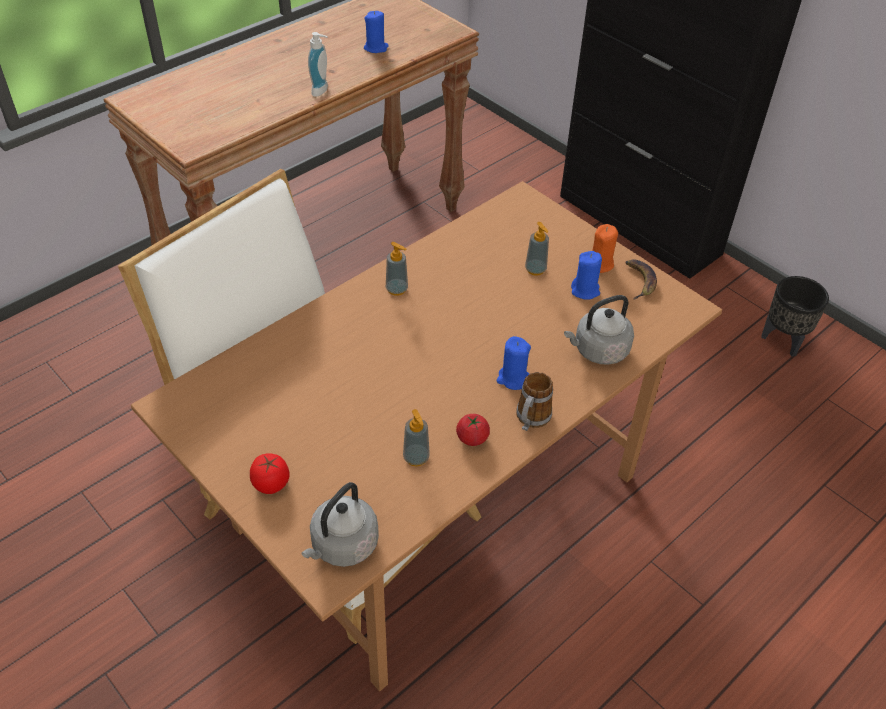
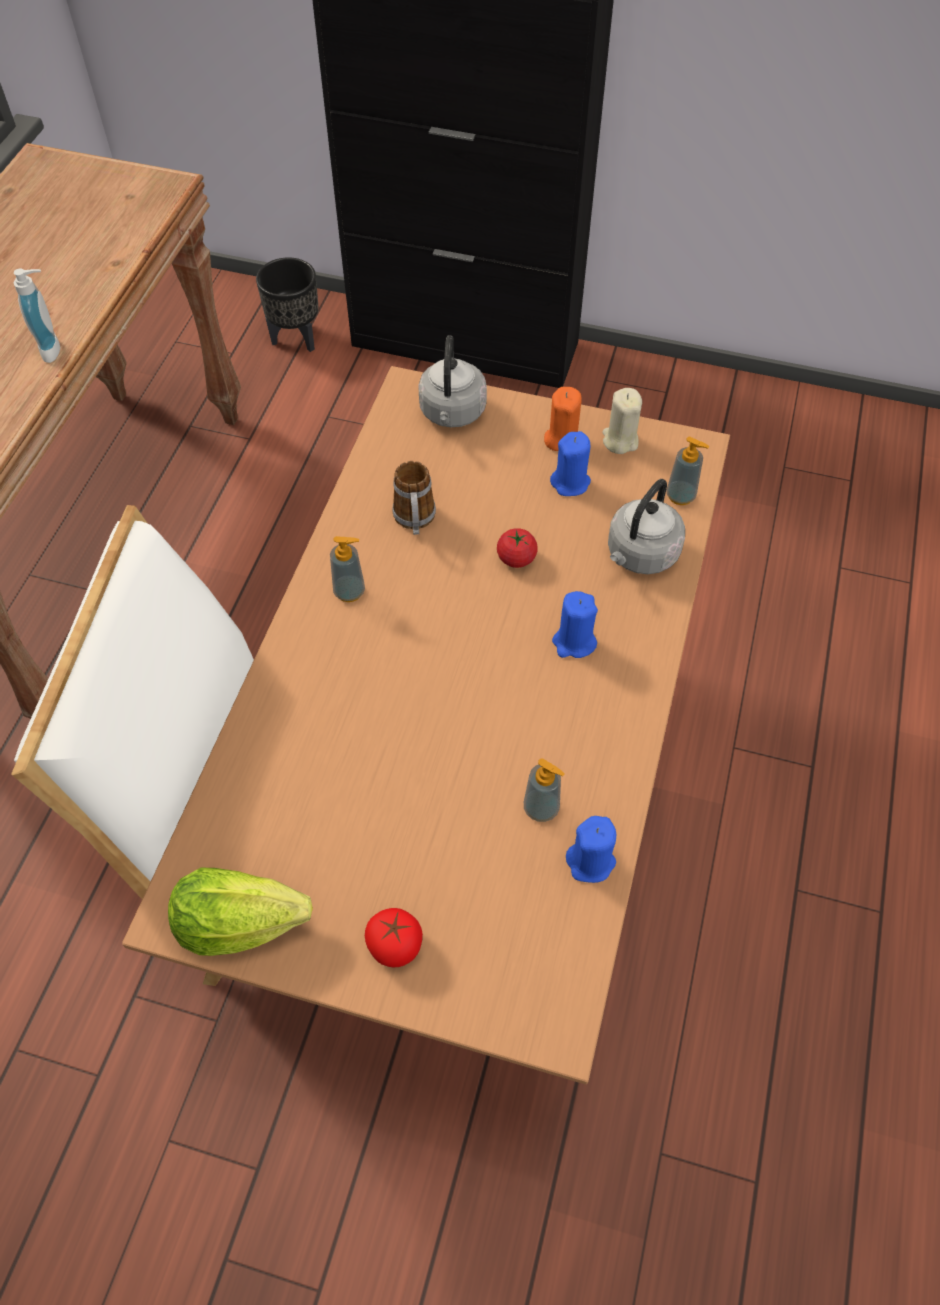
camera: 30 degrees left, 10 degrees up
grey kettle [301,482,379,567] -> grey kettle moved to [418,335,487,427]
blue candle [364,11,389,53] -> blue candle moved to [566,816,616,883]
tomato [456,414,490,446] -> tomato moved to [497,528,538,568]
mug [516,372,553,431] -> mug moved to [392,461,436,535]
soap dispenser [525,222,549,276] -> soap dispenser moved to [666,437,709,505]
banana [625,260,657,300] -> beige candle [603,388,642,454]
black planter [761,276,829,357] -> black planter moved to [256,257,318,352]
none -> lettuce [168,868,313,956]

